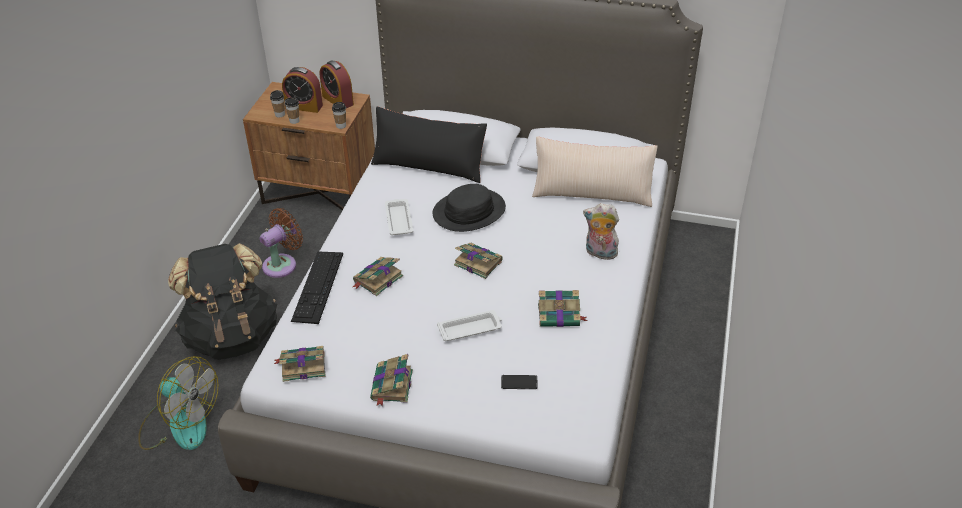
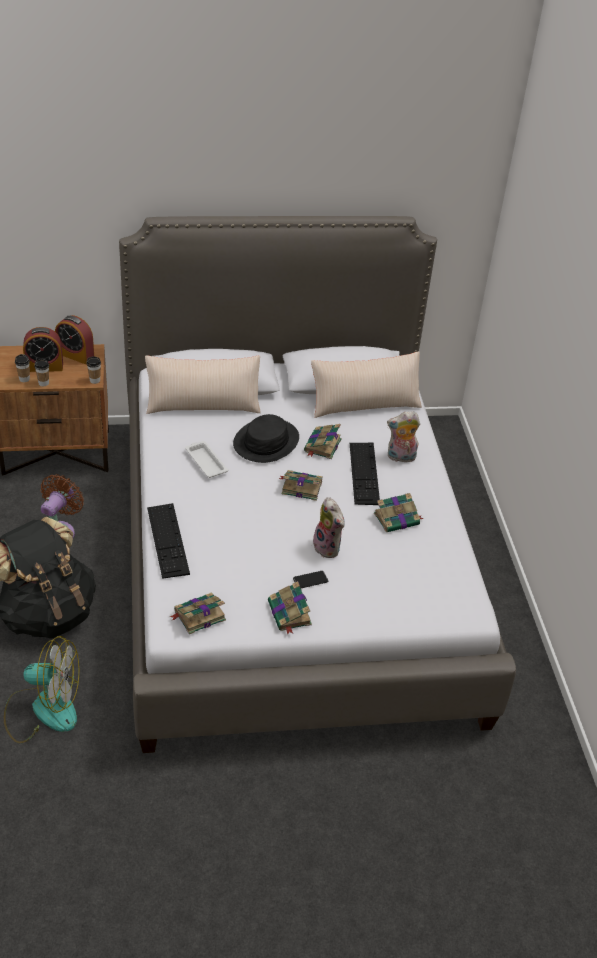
camera: 25 degrees left, 0 degrees up
book [353,257,403,296] -> book moved to [304,424,342,459]
black pillow [371,106,487,183] -> beige pillow [145,355,261,414]
white tray [437,310,502,341] -> plush toy [313,497,345,558]
phone [501,375,538,389] -> phone moved to [293,571,328,588]
none -> keyboard [350,443,380,505]

